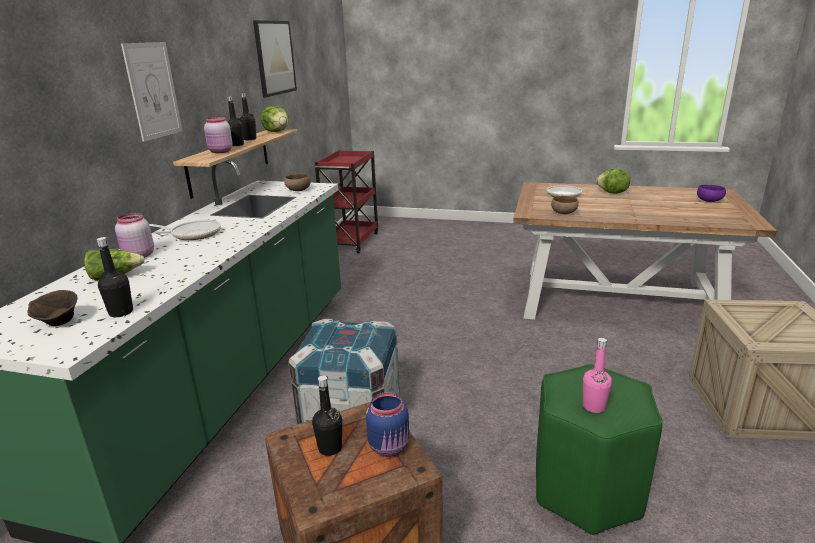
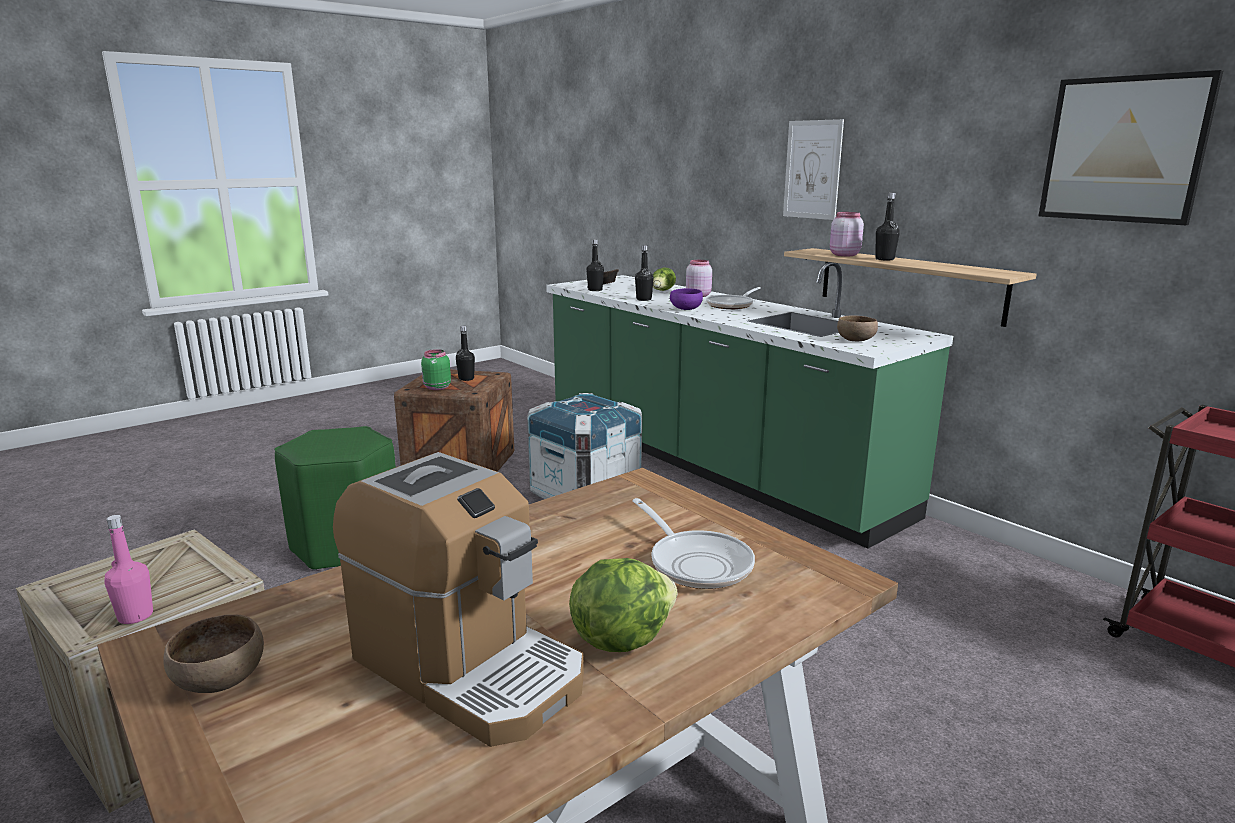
camera: 125 degrees right, 5 degrees down
black bottle [240,93,256,140] -> black bottle moved to [635,245,654,301]
lettuce [261,106,289,132] -> none
blue jar [366,392,409,457] -> green jar [421,349,451,390]
brown bowl [551,196,579,214] -> brown bowl moved to [163,614,264,693]
pink bottle [583,338,612,413] -> pink bottle moved to [104,515,153,624]
purple bowl [697,185,726,202] -> purple bowl moved to [670,288,703,310]
none -> coffee machine [333,452,584,747]

